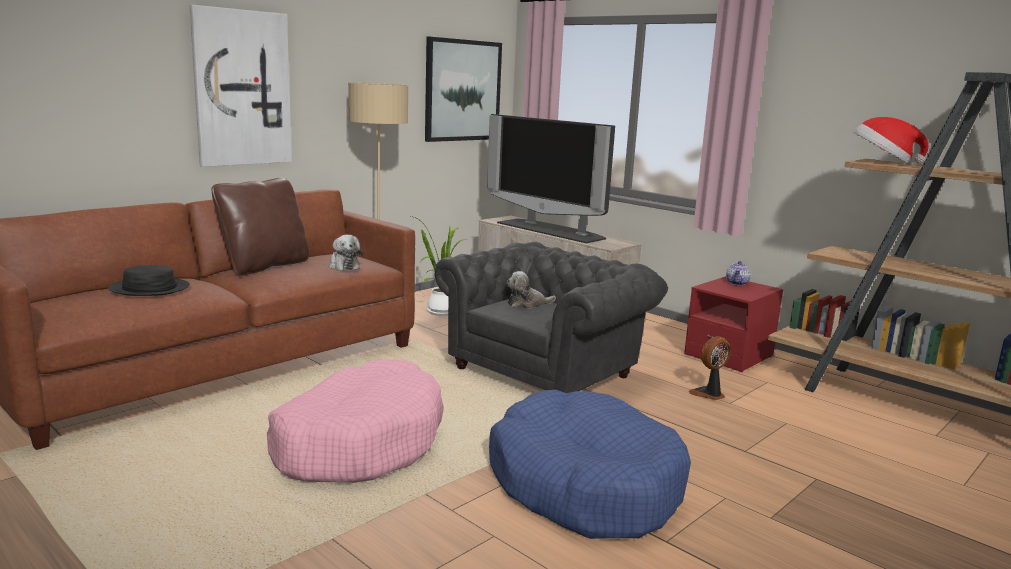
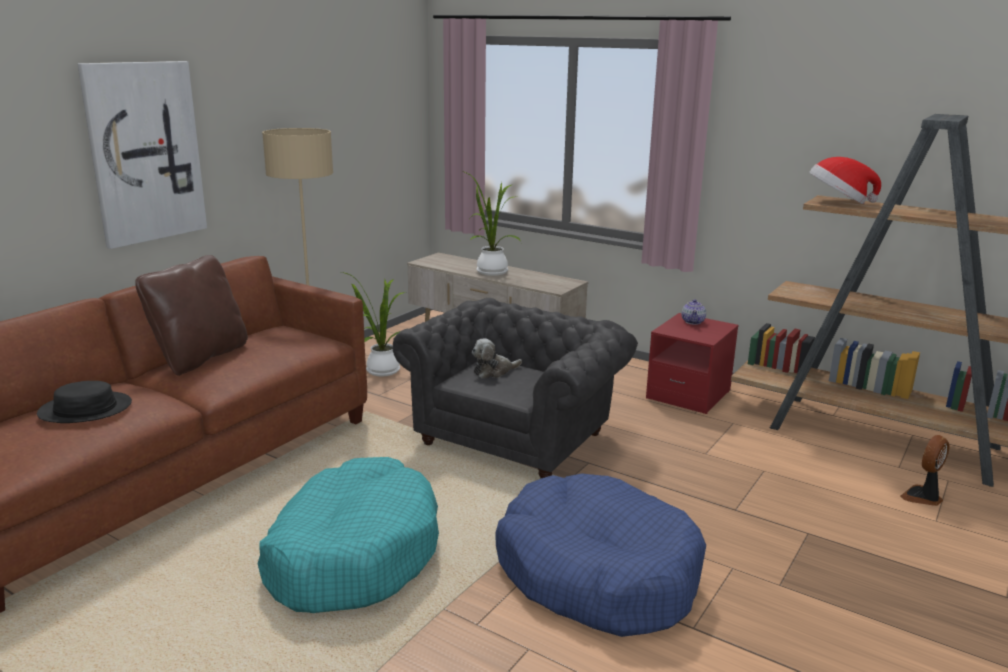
camera: 10 degrees left, 5 degrees up
pink dog bed [267,360,444,483] -> turquoise dog bed [257,457,439,613]
plush toy [329,235,363,271] -> none
picture [425,37,502,142] -> none
television [487,114,615,243] -> potted plant [462,171,520,276]
fan [689,336,731,400] -> fan moved to [900,435,950,506]

